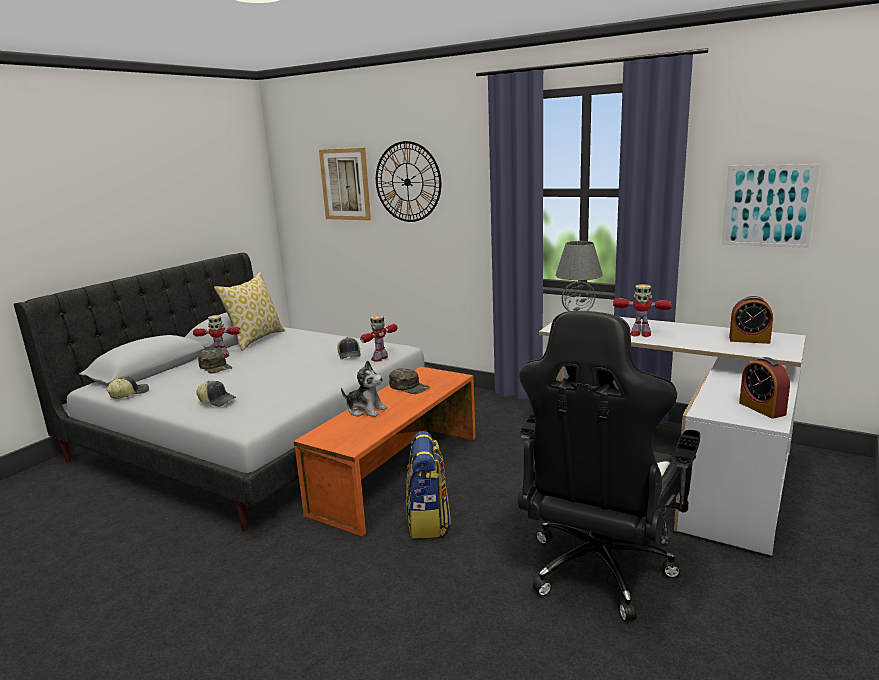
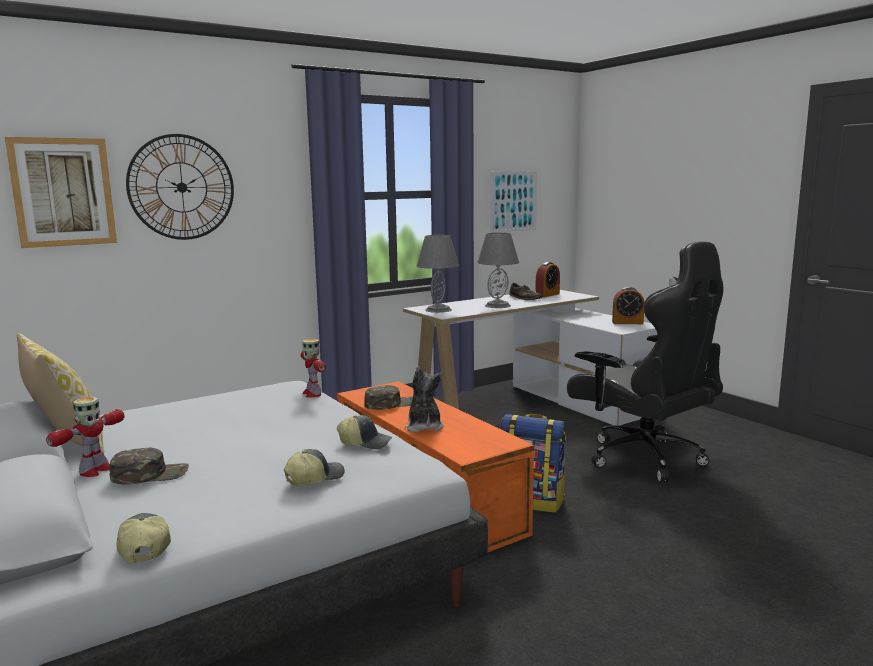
camera: 65 degrees left, 5 degrees down
cap [337,337,361,359] -> cap moved to [337,415,392,449]
plush toy [341,360,387,417] -> plush toy turned 60 degrees counterclockwise [405,366,444,433]
toy robot [613,284,672,337] -> grey table lamp [477,232,519,308]
none -> brown shoe [509,283,543,300]

